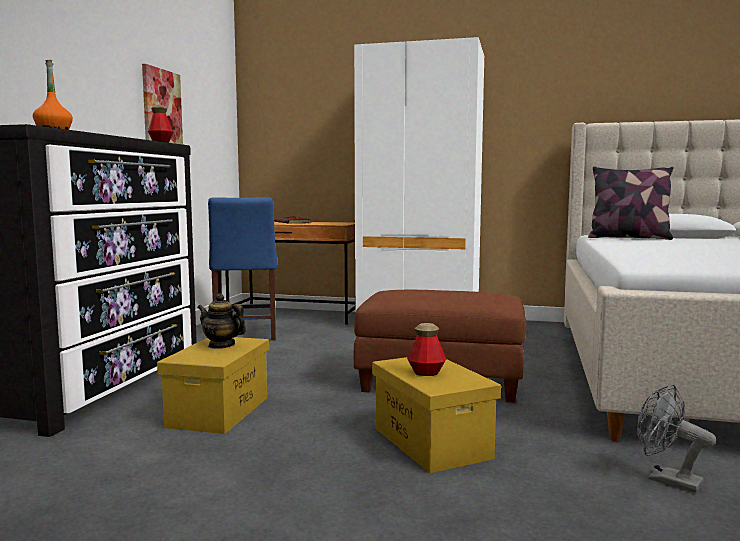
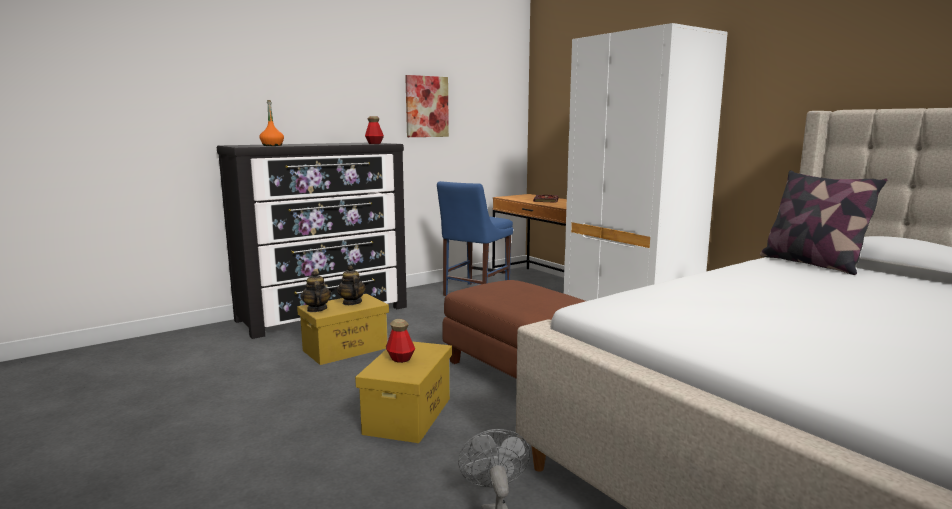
camera: 40 degrees right, 5 degrees up
none -> teapot [301,271,332,312]

